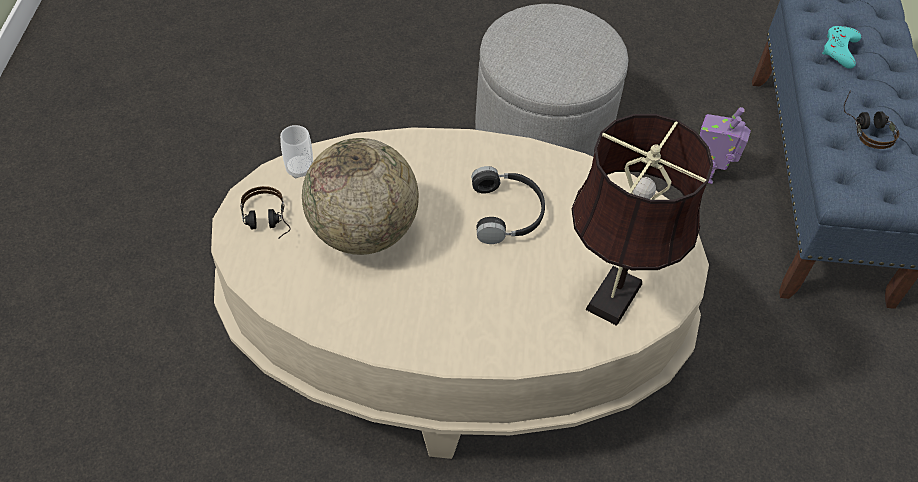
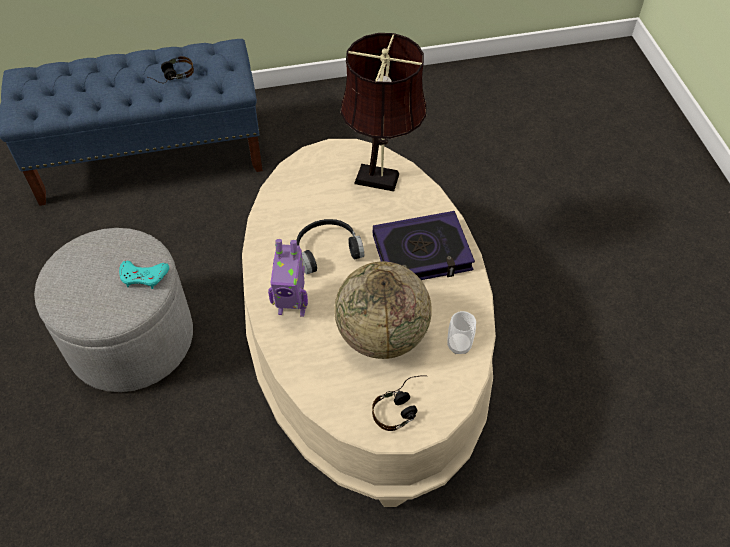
camera: 105 degrees left, 0 degrees up
cup [280,125,313,178] -> cup moved to [447,311,476,354]
toy robot [699,107,751,184] -> toy robot moved to [268,239,308,317]
turquoise game controller [822,26,861,69] -> turquoise game controller moved to [119,261,169,289]
none -> book [373,211,475,280]

